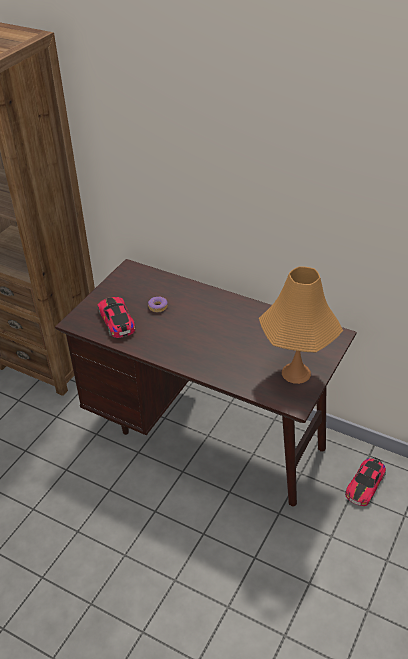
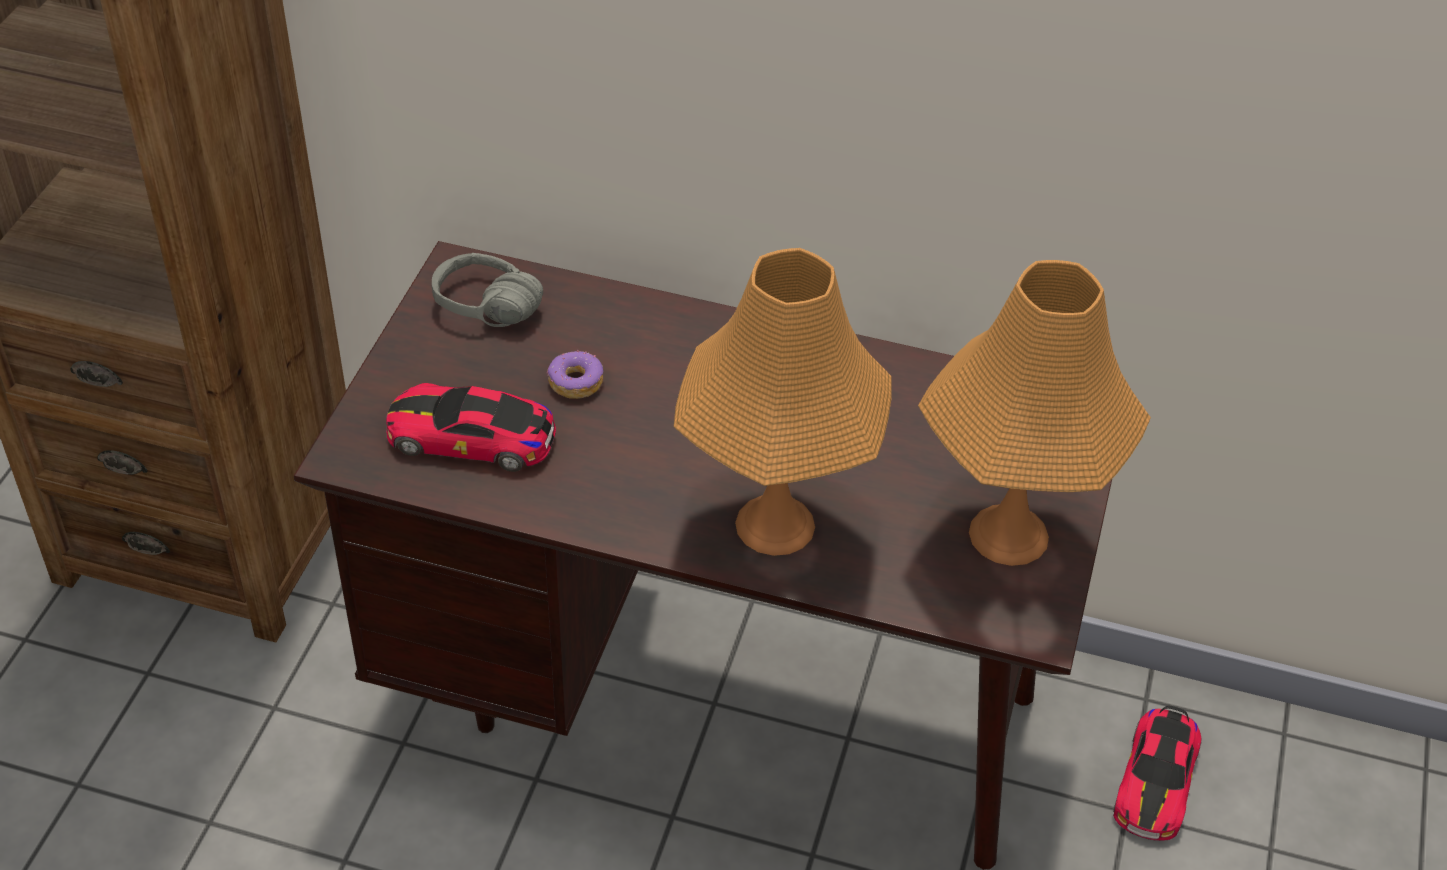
camera: 15 degrees left, 5 degrees up
toy car [98,297,136,338] -> toy car turned 45 degrees counterclockwise [386,383,556,472]
none -> grey headphones [432,253,543,327]
none -> orange table lamp [674,248,892,556]

